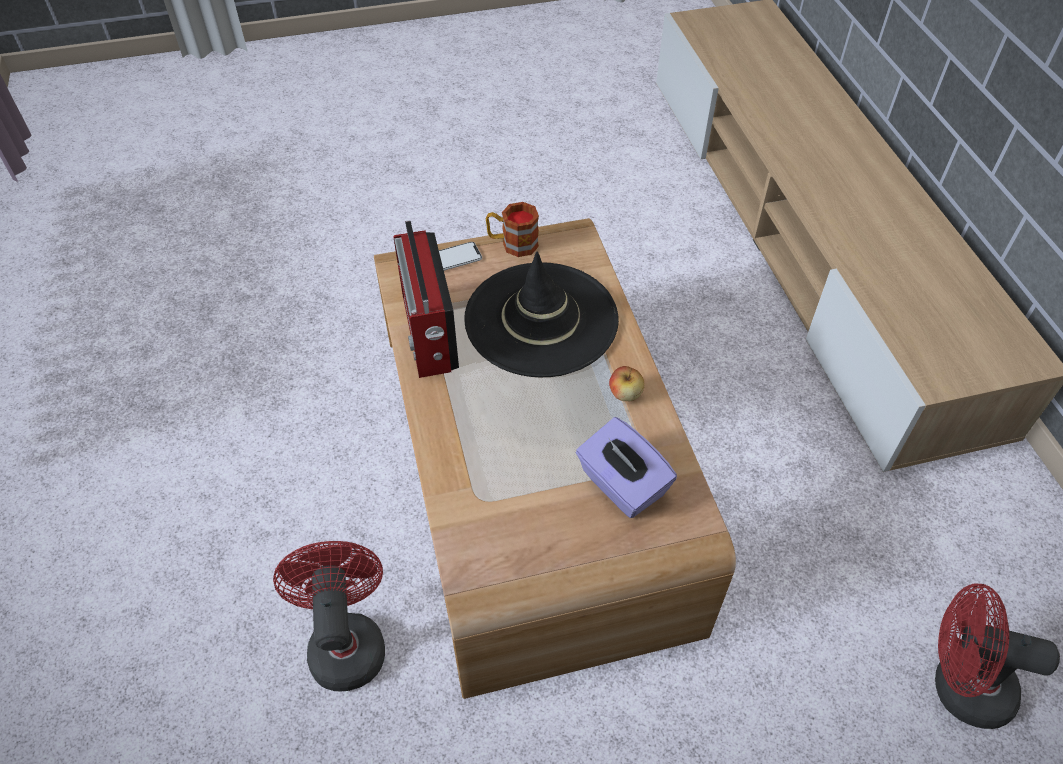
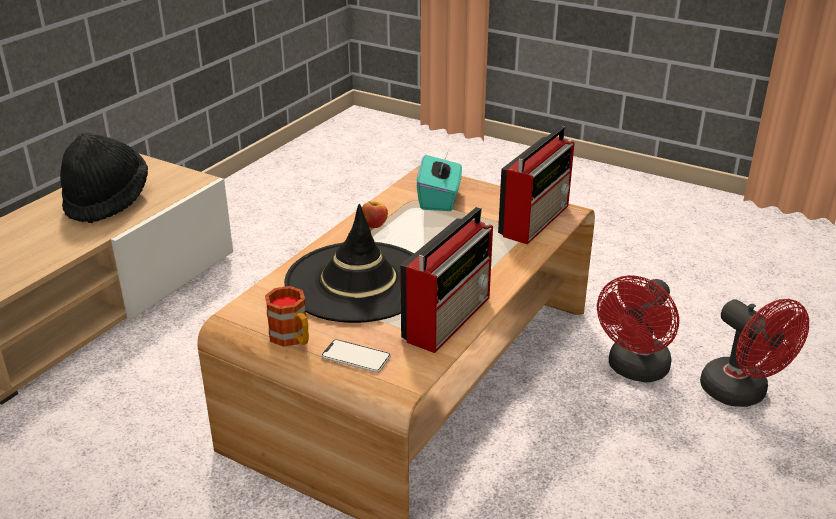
camera: 135 degrees left, 20 degrees down
purple tissue box [576,417,677,518] -> turquoise tissue box [417,151,462,211]
red fan [935,583,1060,729] -> red fan moved to [700,299,809,407]
none -> black hat [60,133,148,223]
none -> radio [498,126,575,245]

